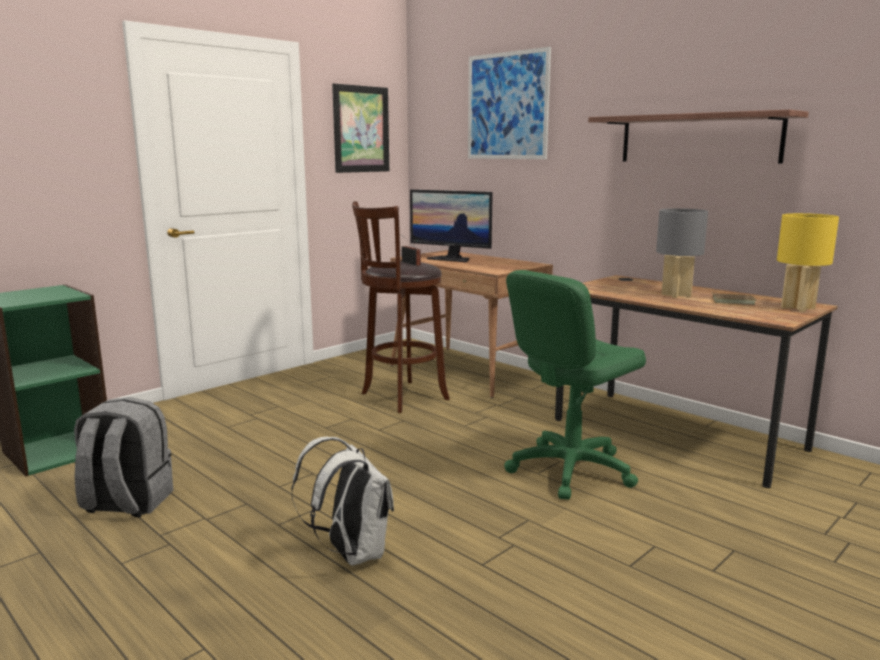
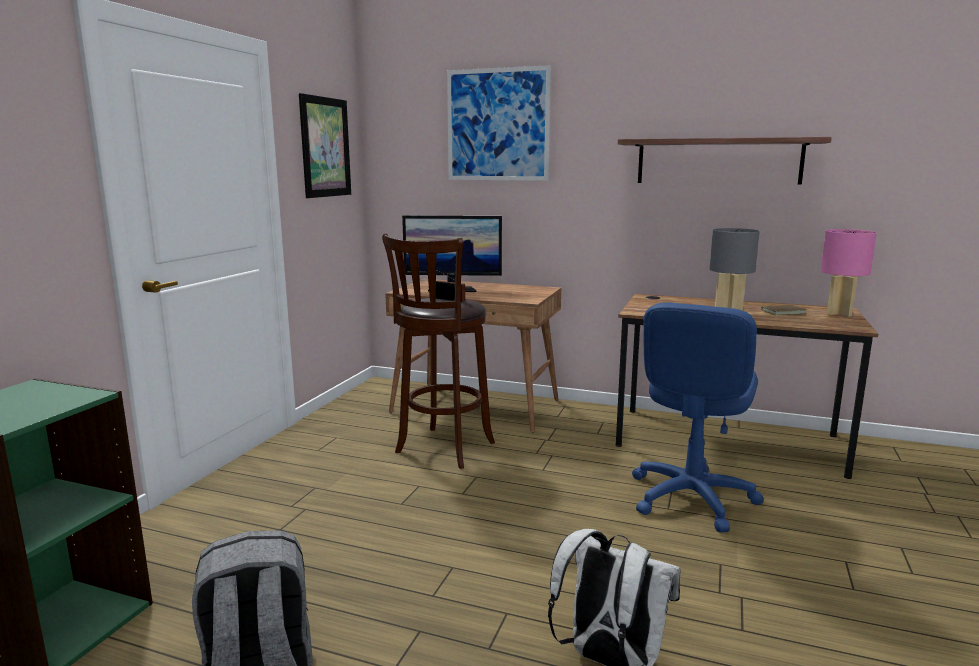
camera: 25 degrees left, 0 degrees up
green office chair [504,270,646,500] -> blue office chair [632,302,764,532]
yellow table lamp [777,213,839,312] -> pink table lamp [821,229,877,317]

